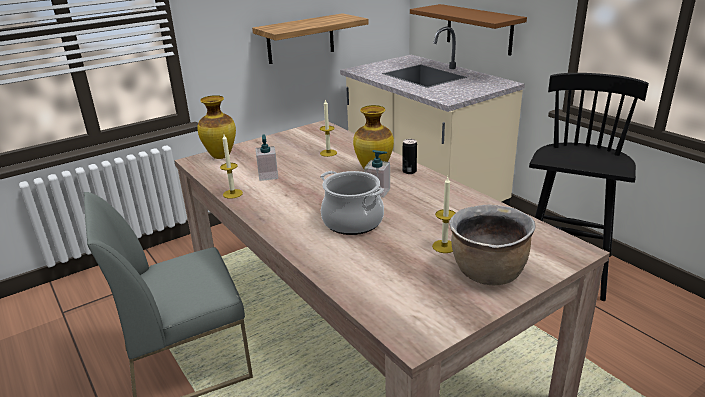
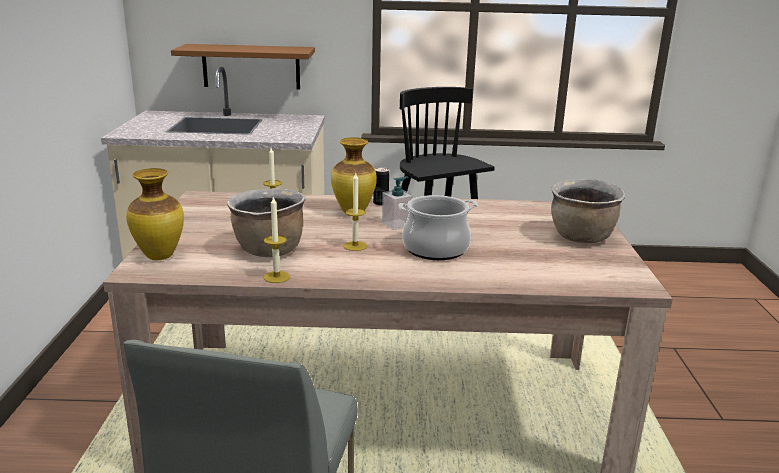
camera: 55 degrees left, 5 degrees down
shelf [252,13,369,64] -> none
soap dispenser [256,134,278,181] -> brown cooking pot [227,188,305,257]
candle [432,177,455,253] -> candle moved to [343,173,367,251]

